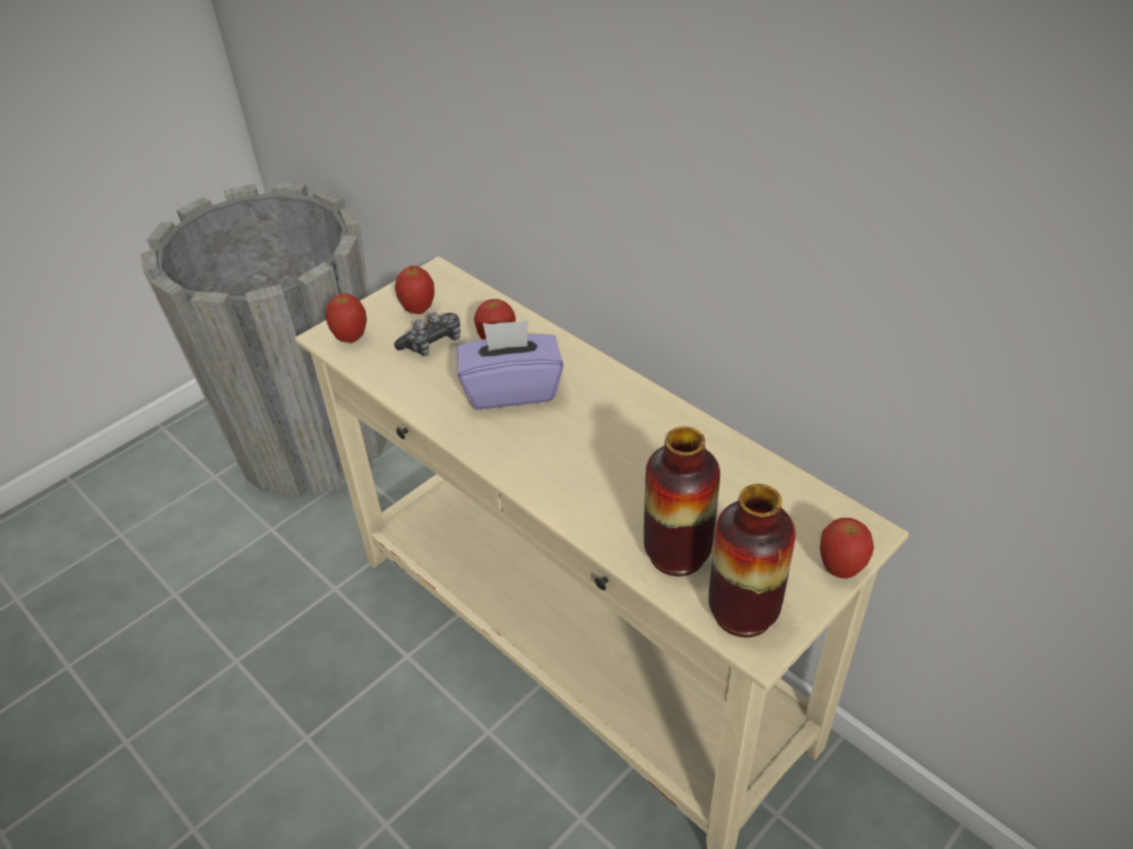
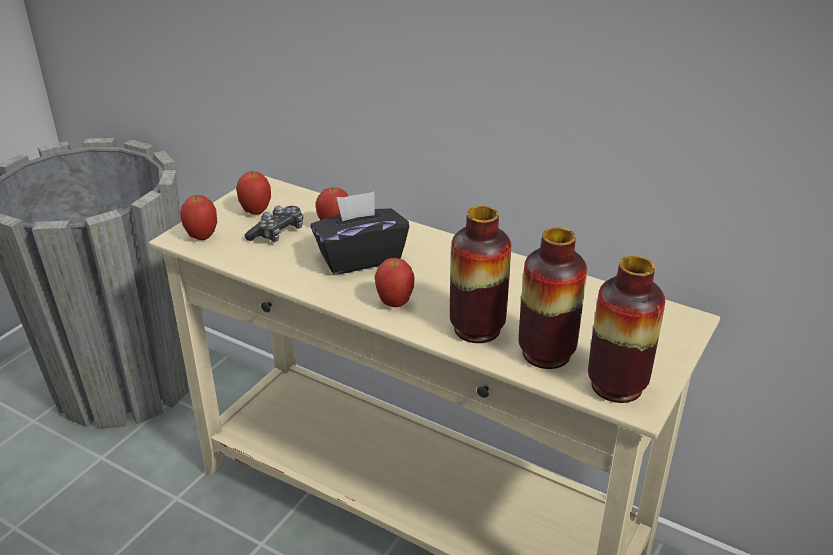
camera: 15 degrees left, 10 degrees down
purple tissue box [457,320,564,409] -> black tissue box [310,192,409,274]
apple [820,518,874,578] -> apple moved to [375,258,415,307]
none -> vase [450,206,511,343]

